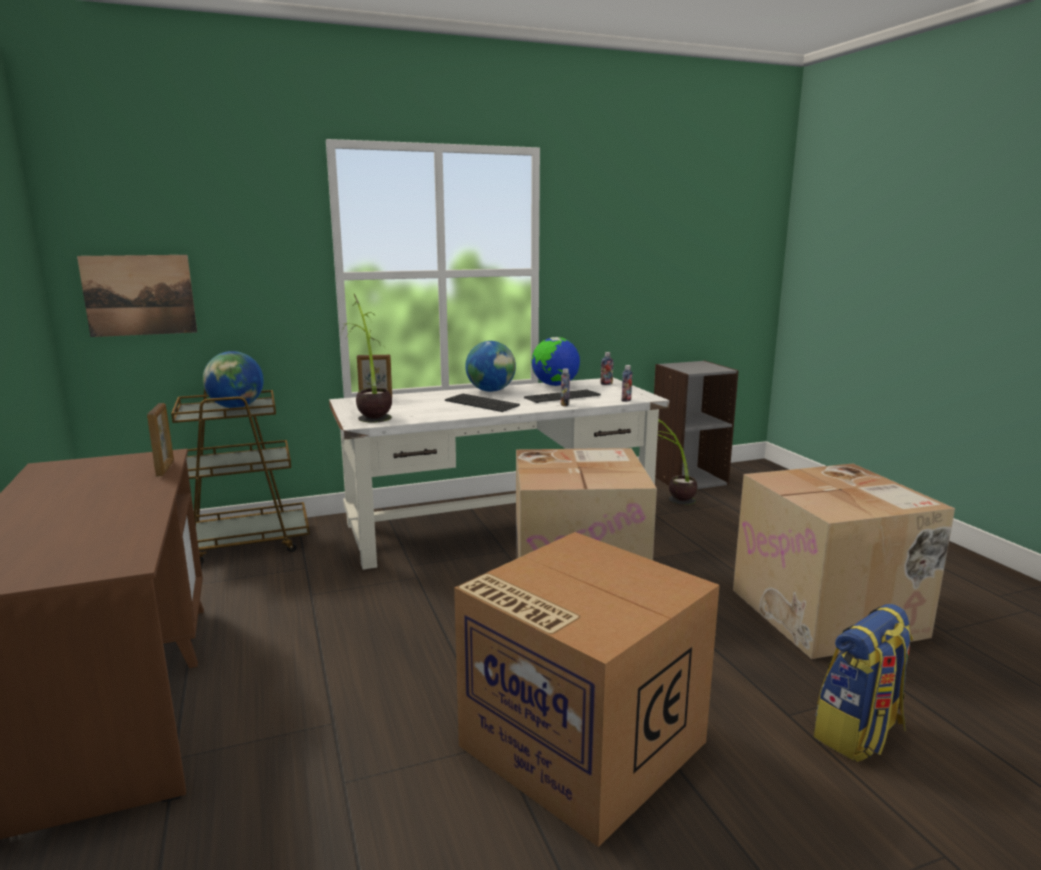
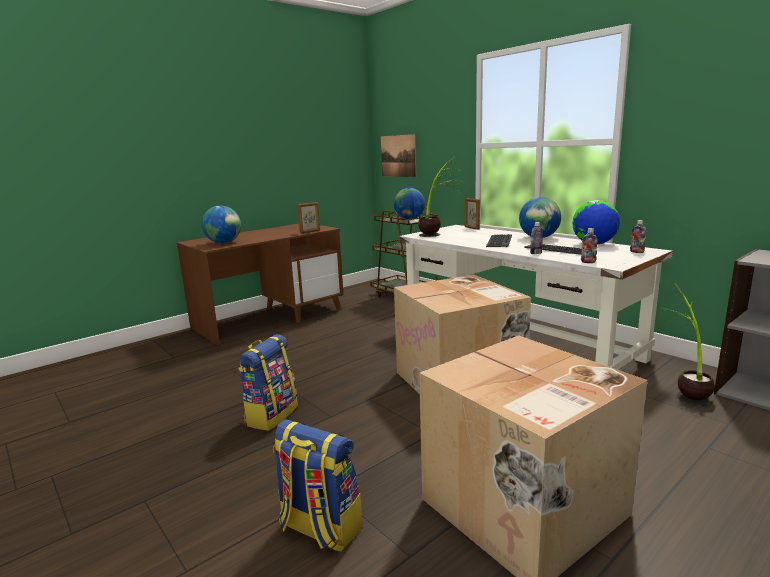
camera: 70 degrees right, 0 degrees up
cardboard box [454,532,720,847] -> backpack [238,334,298,431]
none -> globe [202,205,241,243]

